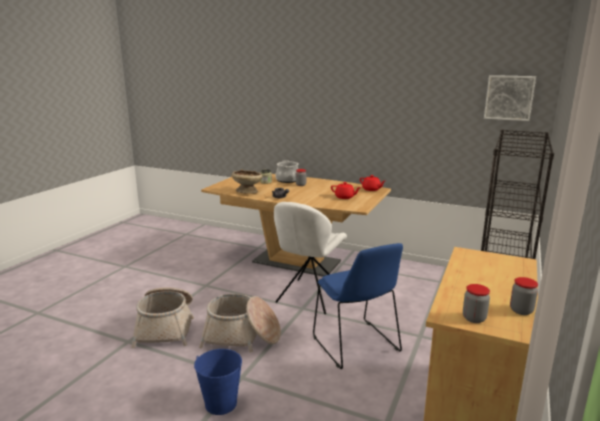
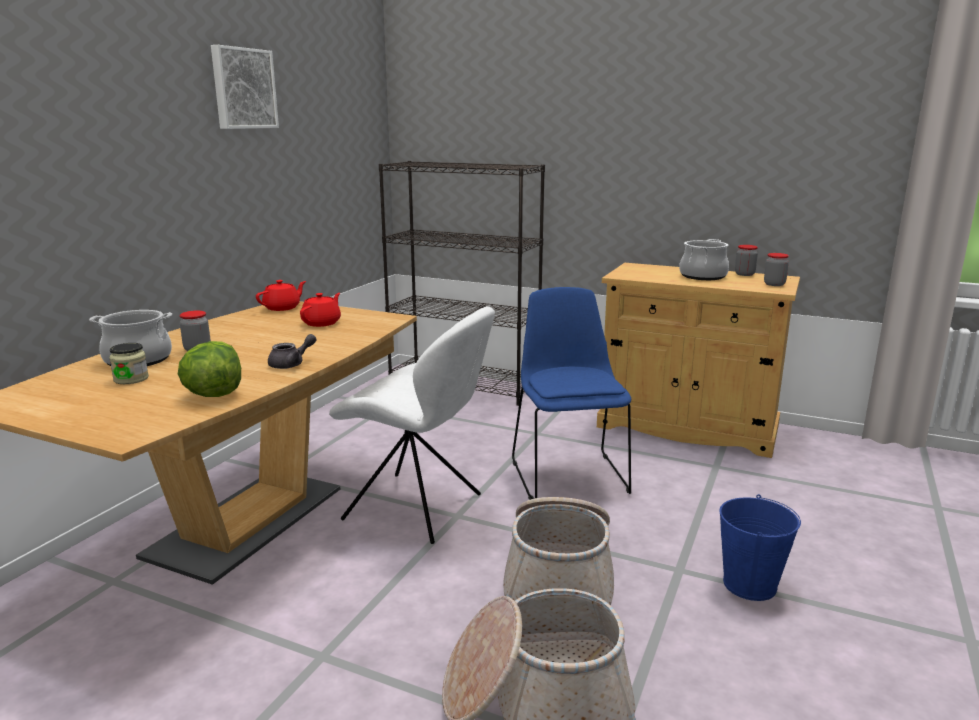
camera: 90 degrees left, 0 degrees up
beige bowl [231,169,262,194] -> lettuce [178,341,241,397]
blue chair [313,243,403,369] -> blue chair turned 75 degrees counterclockwise [512,287,631,500]
picture [484,75,536,121] -> picture moved to [211,45,279,129]
none -> cooking pot [679,239,729,280]

